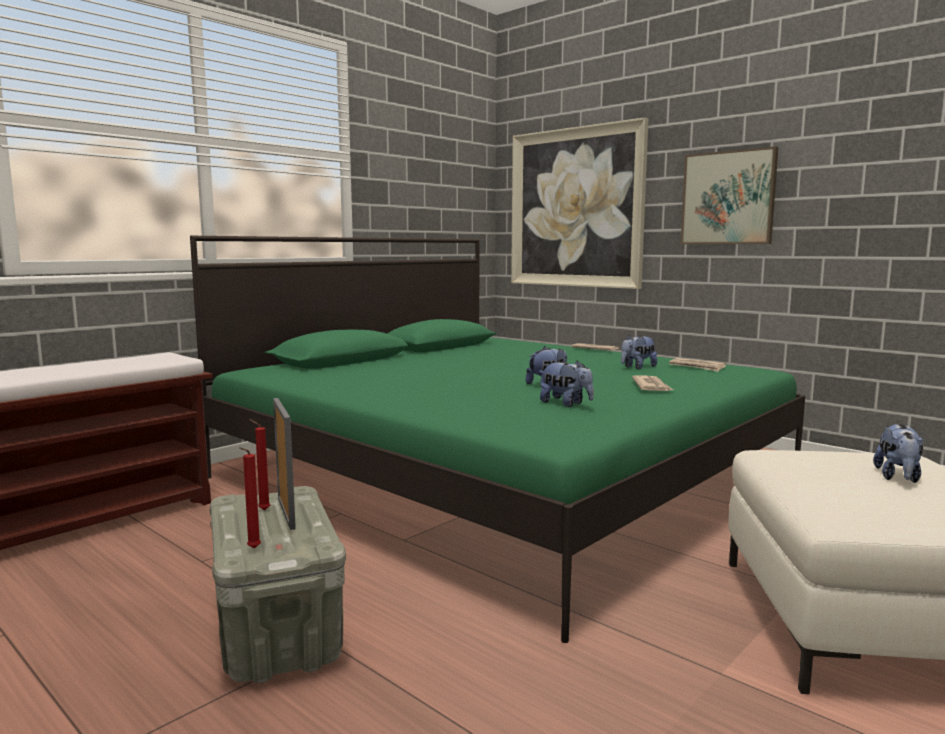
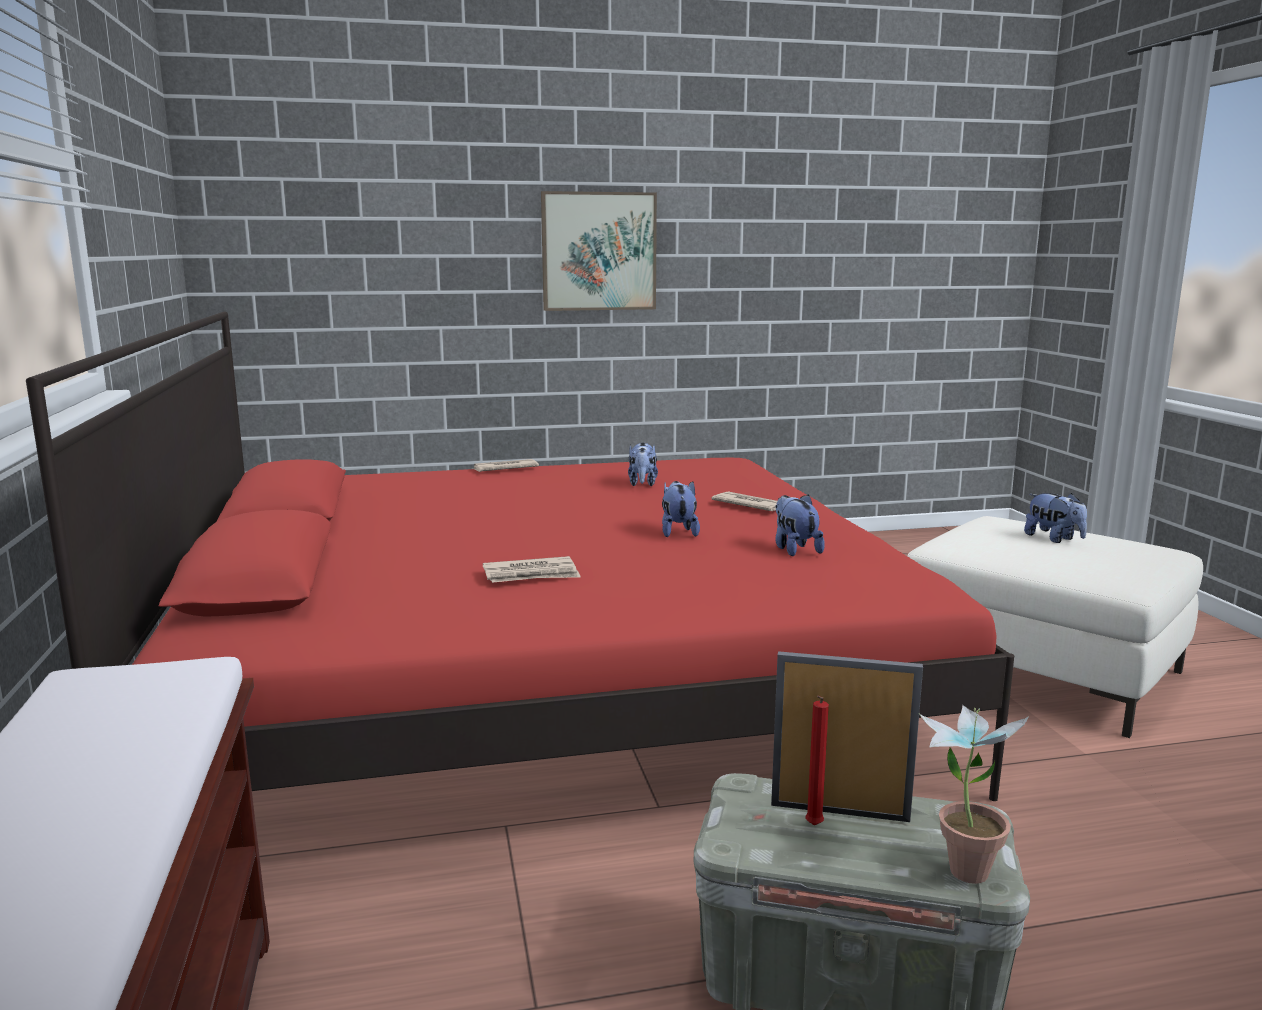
camera: 55 degrees left, 5 degrees up
green bed [190,236,805,643] -> red bed [26,311,1014,801]
red candle [239,447,261,548] -> potted plant [919,705,1029,884]
picture [511,117,649,289] -> none
plush toy [540,360,594,407] -> plush toy turned 90 degrees counterclockwise [775,494,825,556]
newspaper [669,358,726,372] -> newspaper moved to [483,556,581,583]

